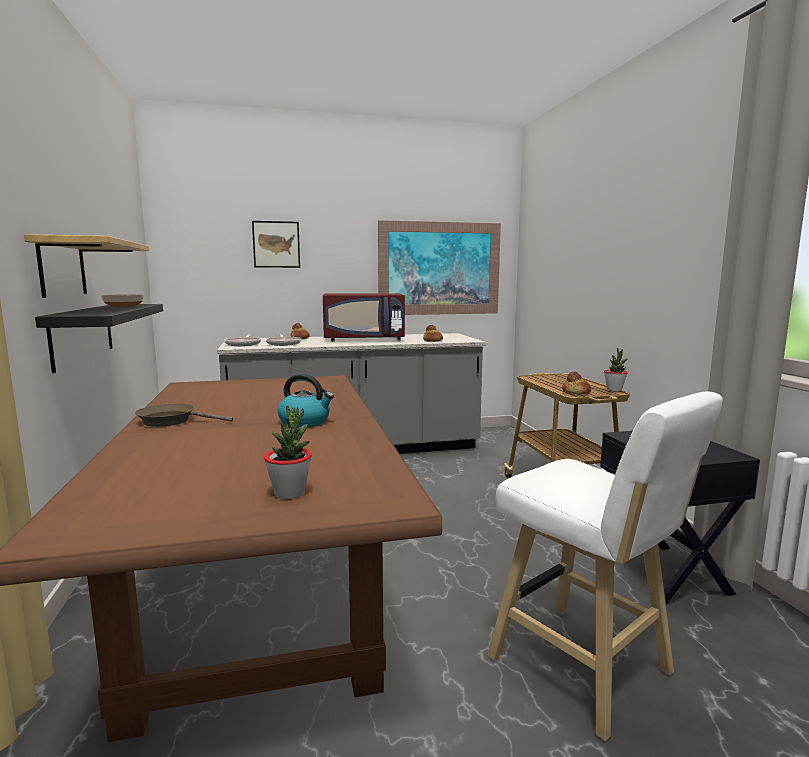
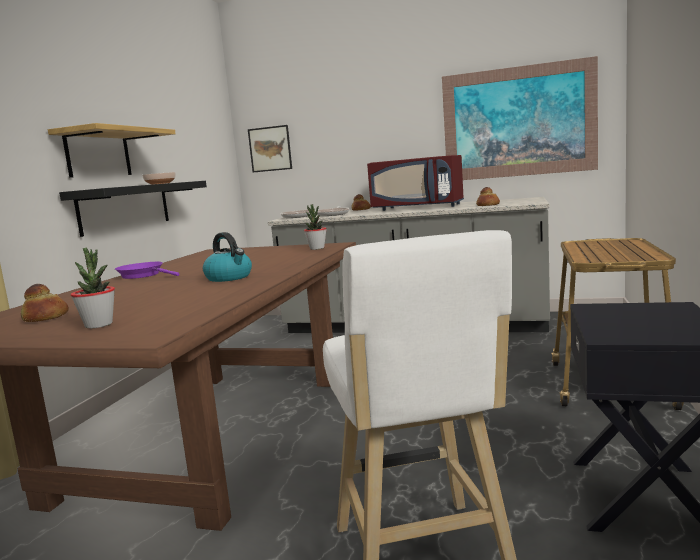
camera: 30 degrees right, 0 degrees up
brown frying pan [135,403,233,427] -> purple frying pan [115,262,180,279]
picture [252,221,300,268] -> picture moved to [248,125,292,172]
bread [562,372,591,394] -> bread moved to [21,284,69,322]
potted plant [604,348,628,391] -> potted plant moved to [304,204,327,250]

